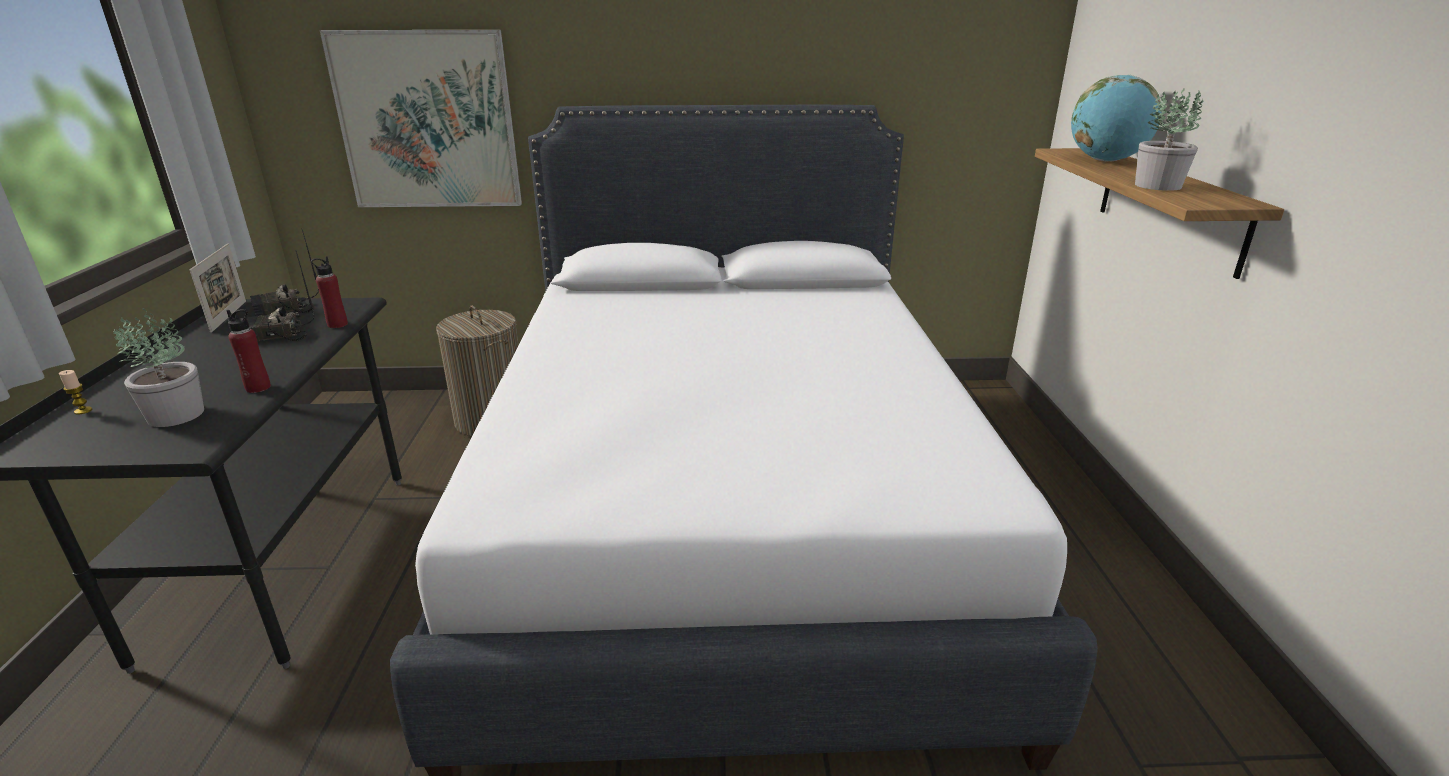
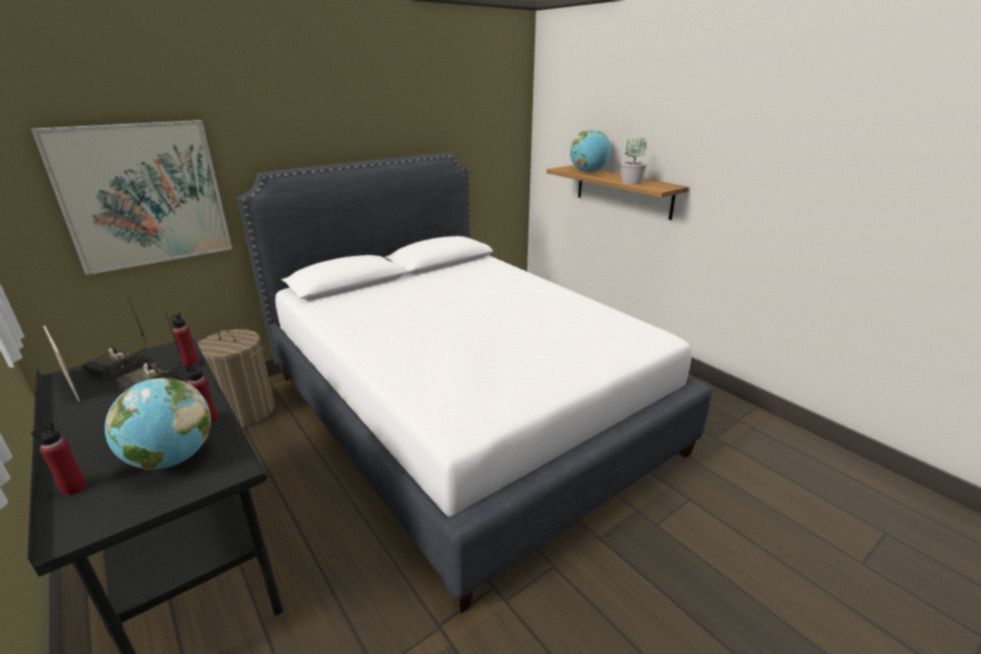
camera: 35 degrees left, 0 degrees up
candle [59,370,92,415] -> red bottle [31,422,87,496]
potted plant [113,308,204,427] -> globe [105,378,211,470]

